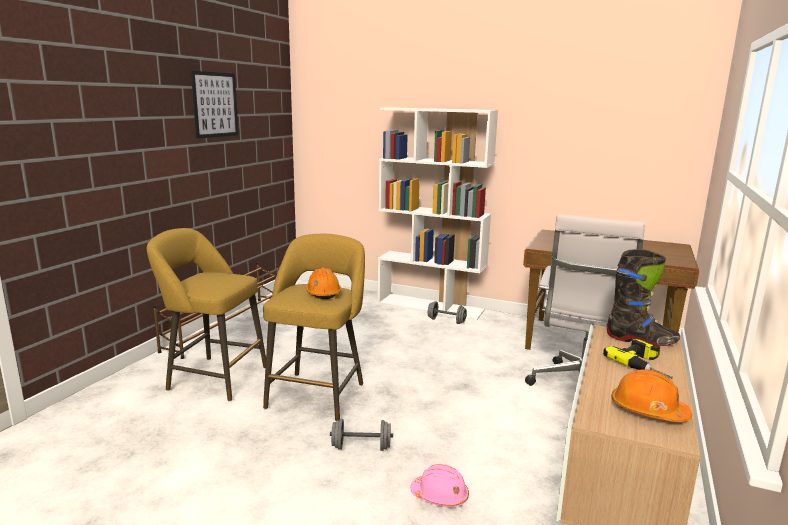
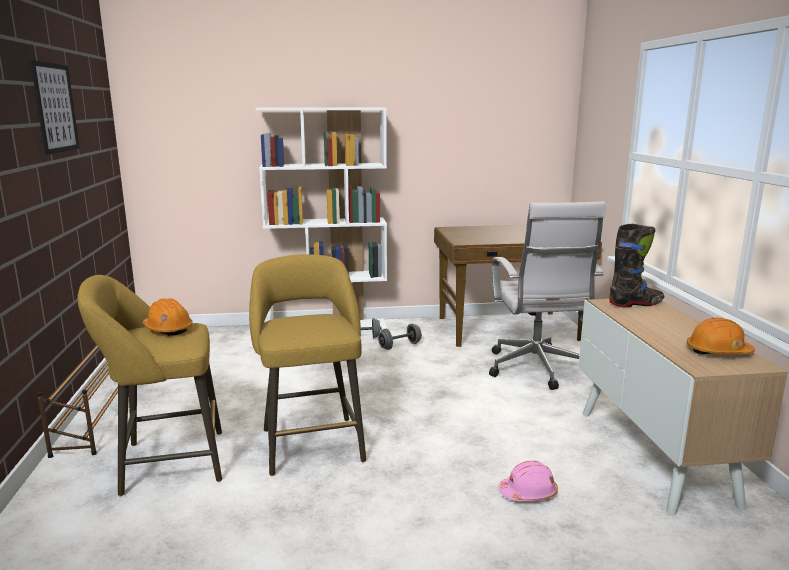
camera: 30 degrees left, 0 degrees up
orange hard hat [306,267,341,299] -> orange hard hat moved to [143,298,192,336]
grey dumbbell [330,419,393,451] -> grey dumbbell moved to [378,324,422,350]
power drill [603,339,673,379] -> none

